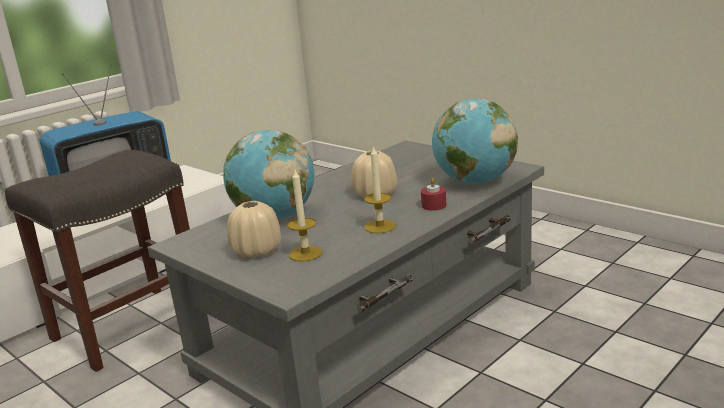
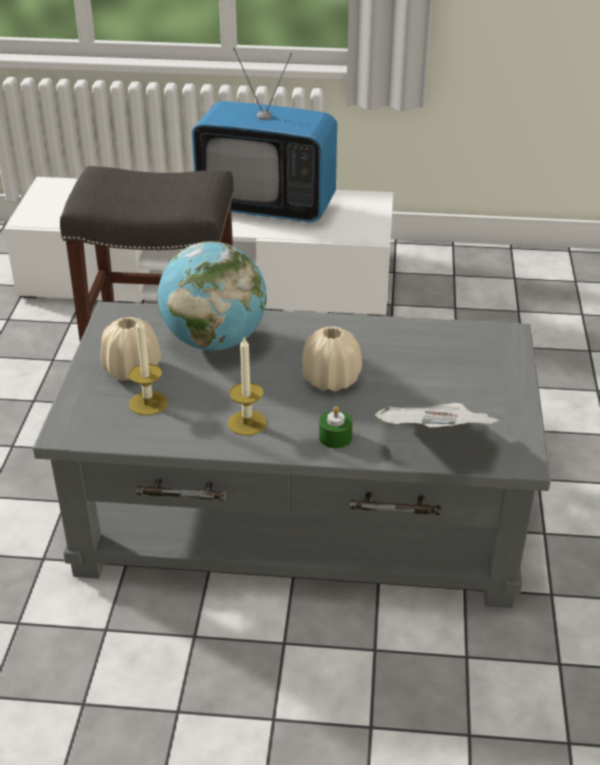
camera: 50 degrees right, 15 degrees up
red candle [421,178,447,211] -> green candle [319,406,353,449]
globe [432,98,518,184] -> newspaper [374,403,500,428]

